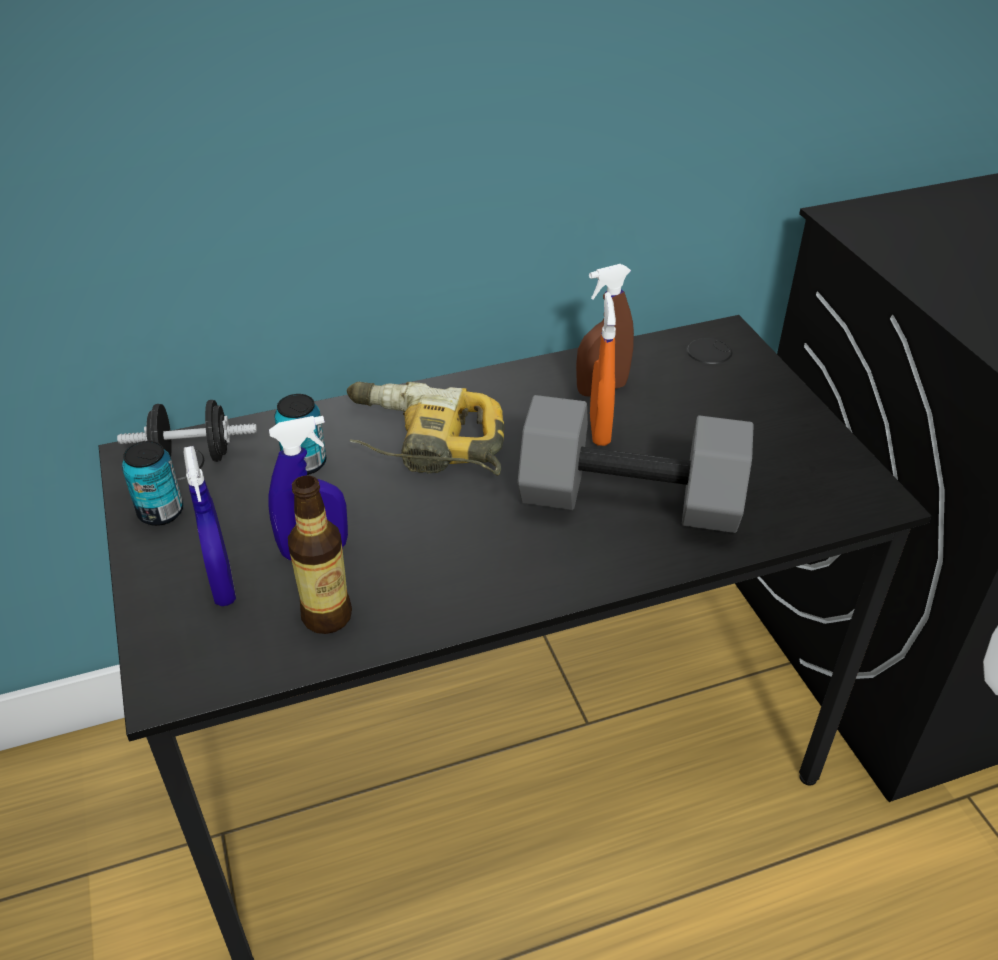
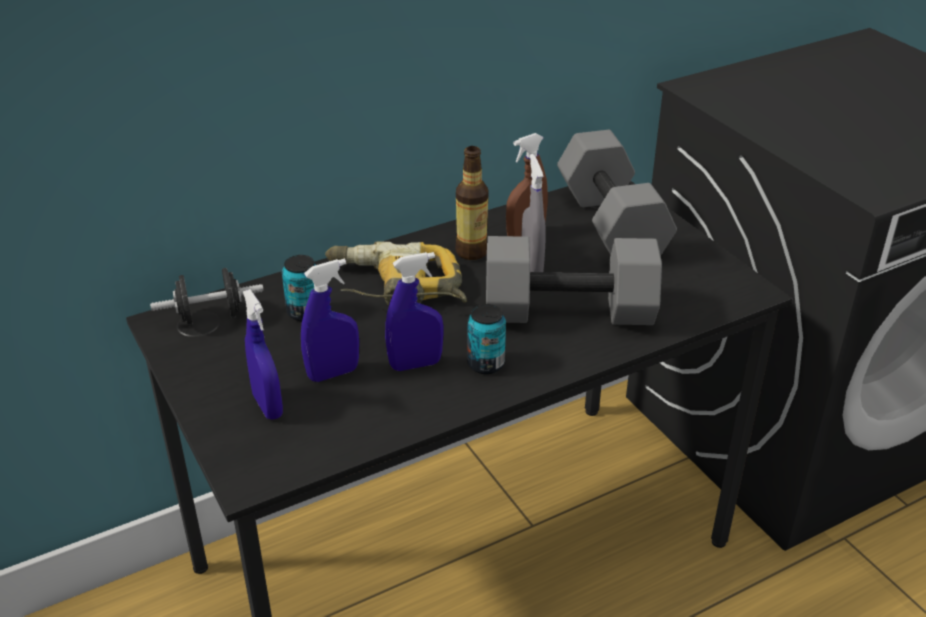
camera: 10 degrees left, 5 degrees down
can [122,441,183,526] -> can moved to [467,304,506,374]
bottle [288,475,352,634] -> bottle moved to [455,146,489,260]
orange spray bottle [590,292,616,446] -> grey spray bottle [521,154,546,272]
none -> blue spray bottle [385,252,444,371]
none -> grey dumbbell [557,130,677,256]

